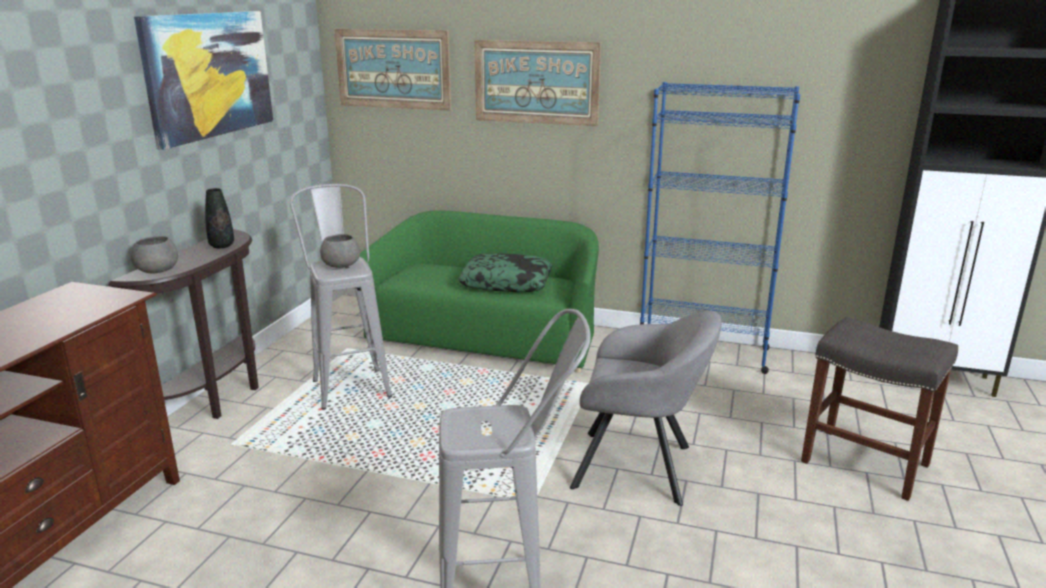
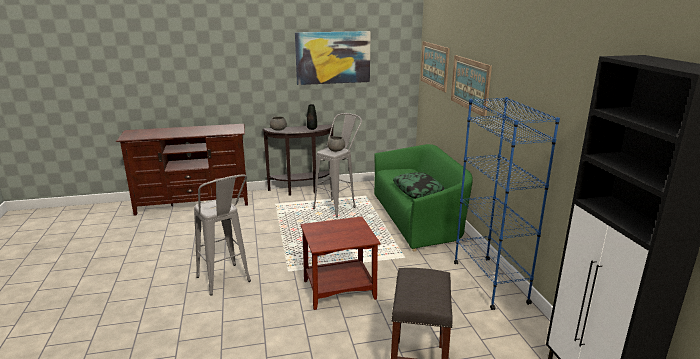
camera: 60 degrees right, 0 degrees up
grey armchair [570,311,721,506] -> brown side table [300,216,380,310]

